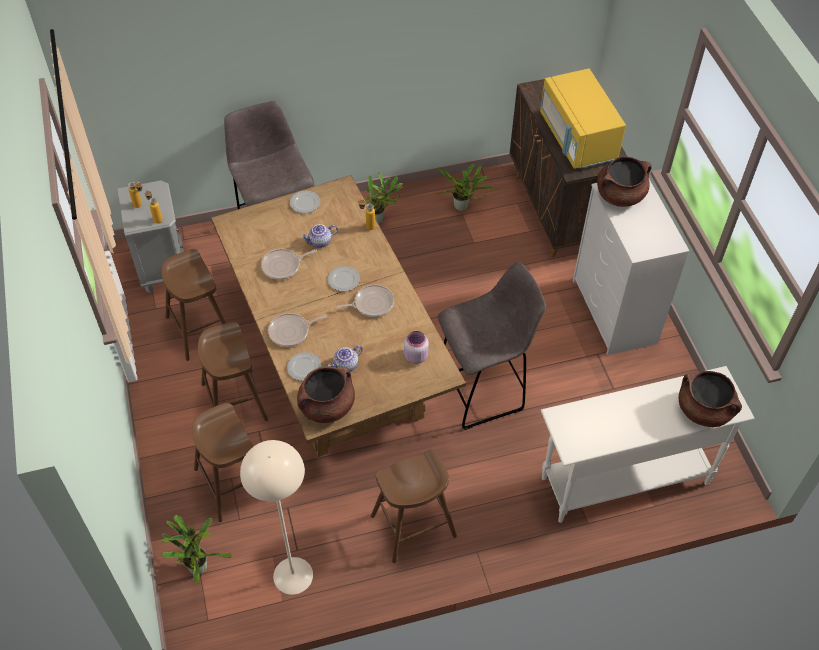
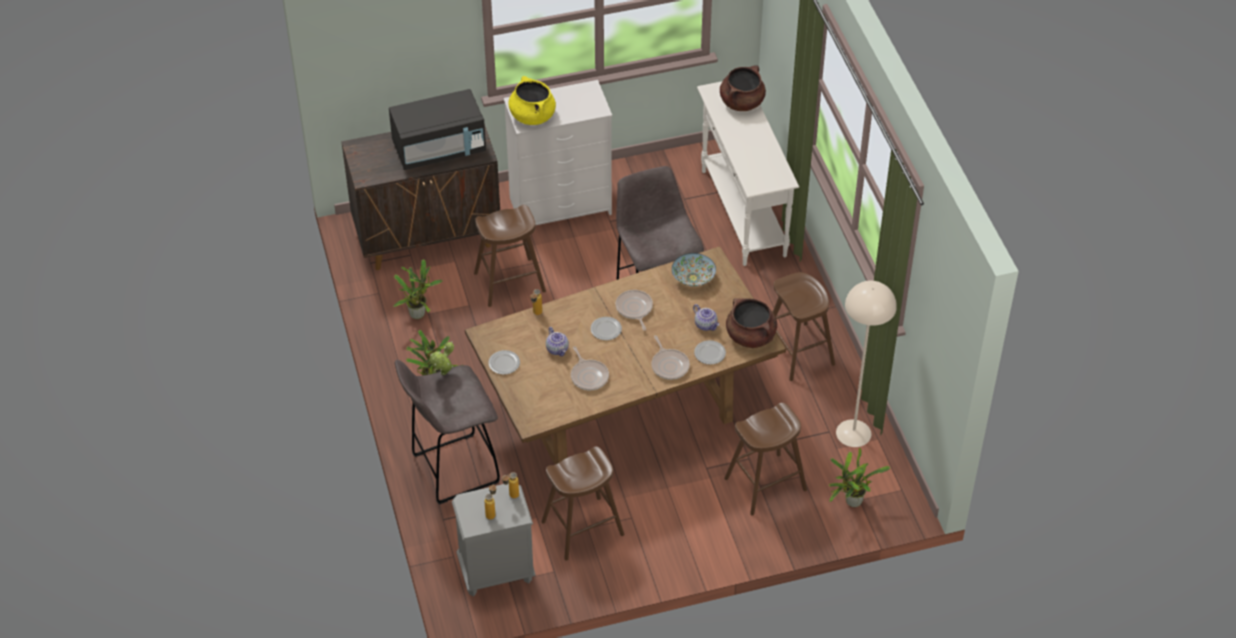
camera: 90 degrees left, 5 degrees down
brown stool [198,322,268,421] -> brown stool moved to [474,205,546,307]
pink jar [404,331,429,364] -> bowl [672,253,716,286]
yellow microwave [540,69,626,169] -> black microwave [389,89,486,170]
brown cooking pot [597,156,652,207] -> yellow cooking pot [508,76,556,125]
none -> potted plant [429,341,454,375]

